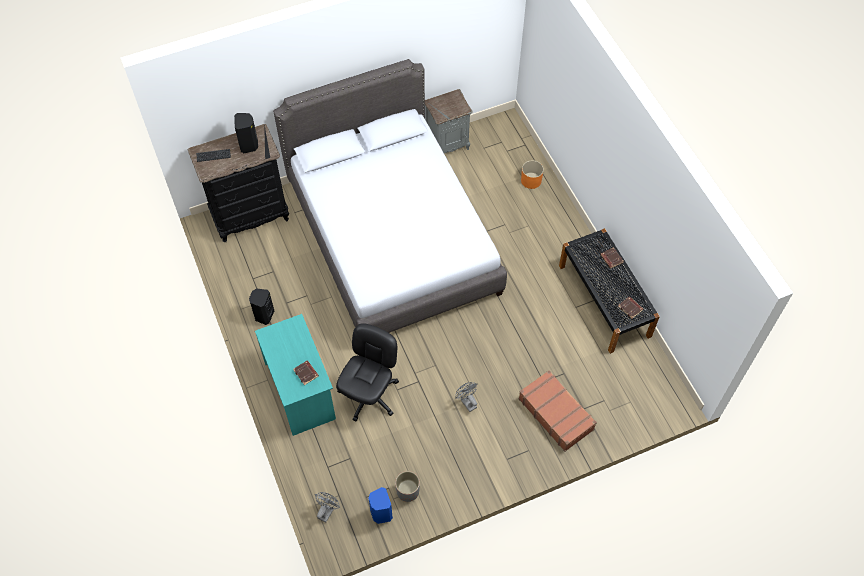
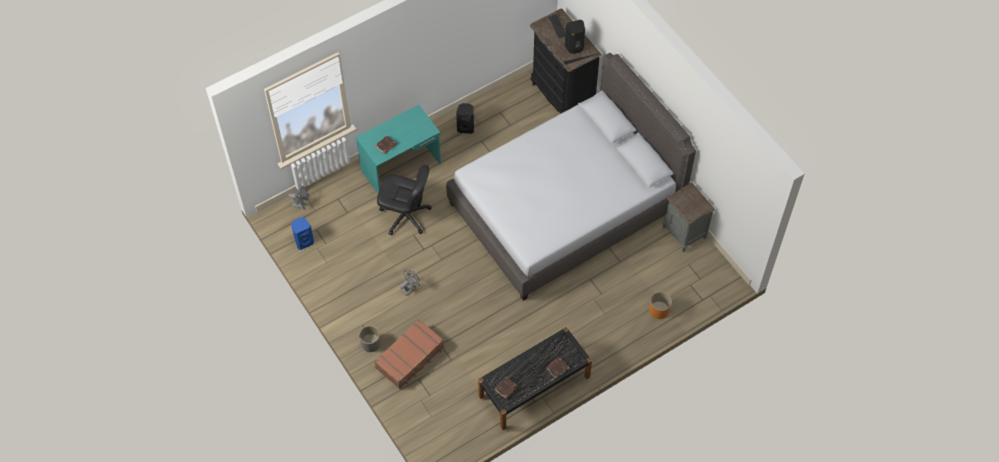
camera: 80 degrees right, 0 degrees up
grey planter [395,471,420,502] -> grey planter moved to [359,325,381,352]

